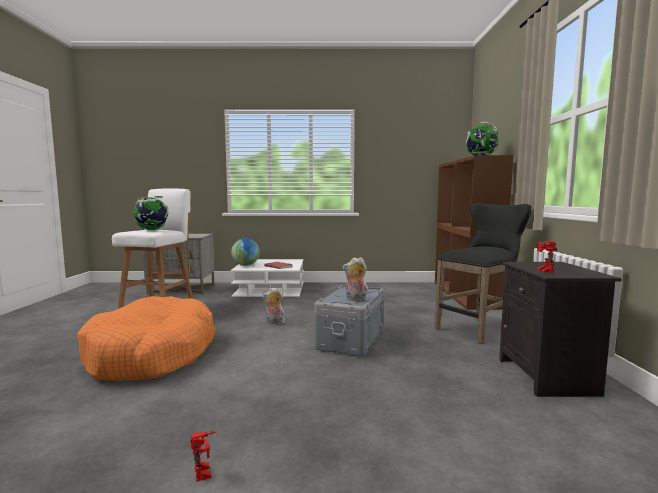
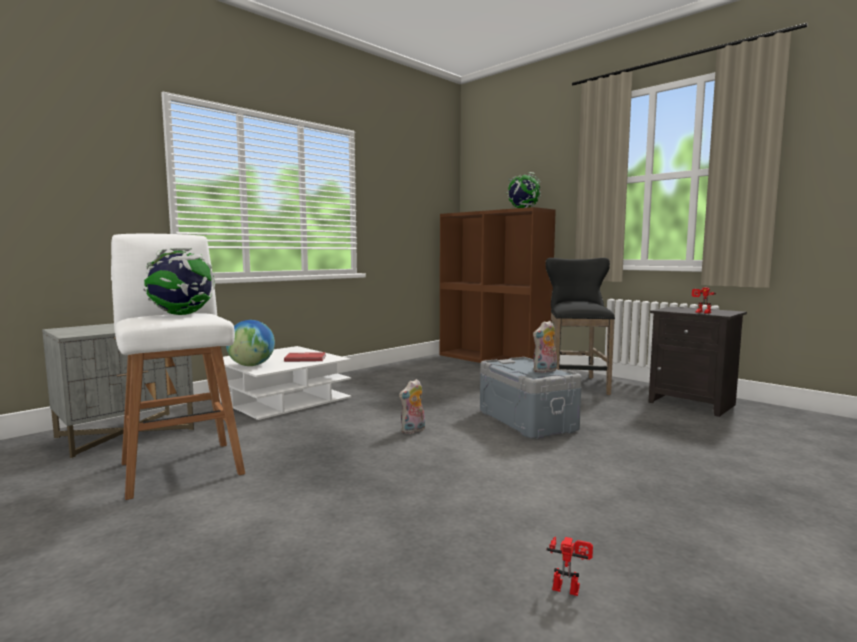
camera: 45 degrees left, 0 degrees up
orange dog bed [77,296,215,381] -> none
toy robot [190,431,216,482] -> toy robot moved to [547,537,593,596]

